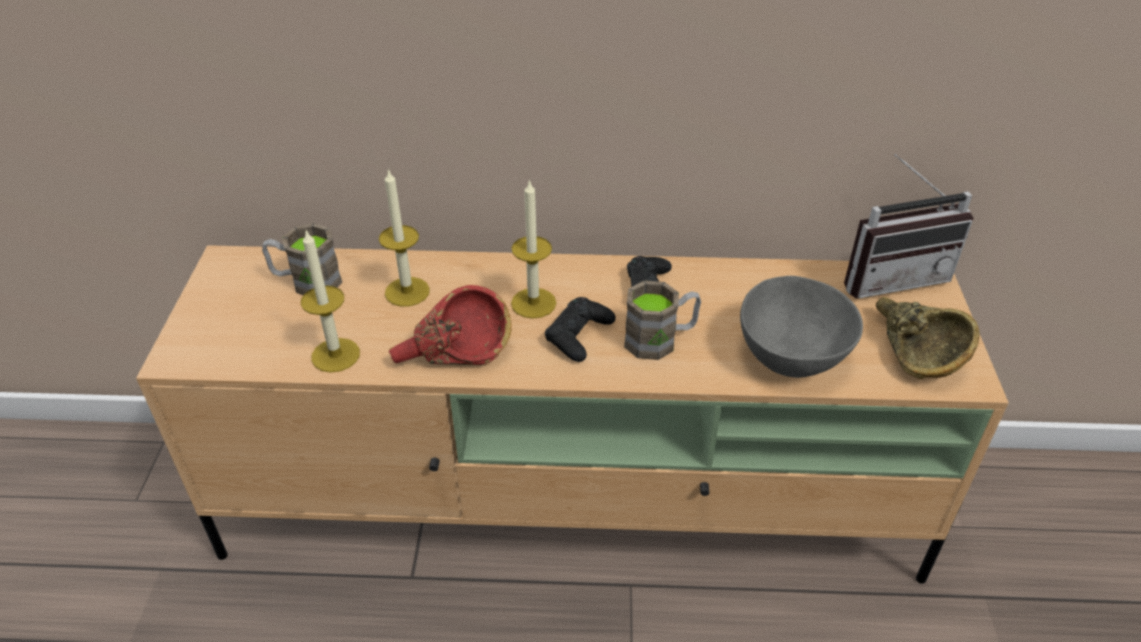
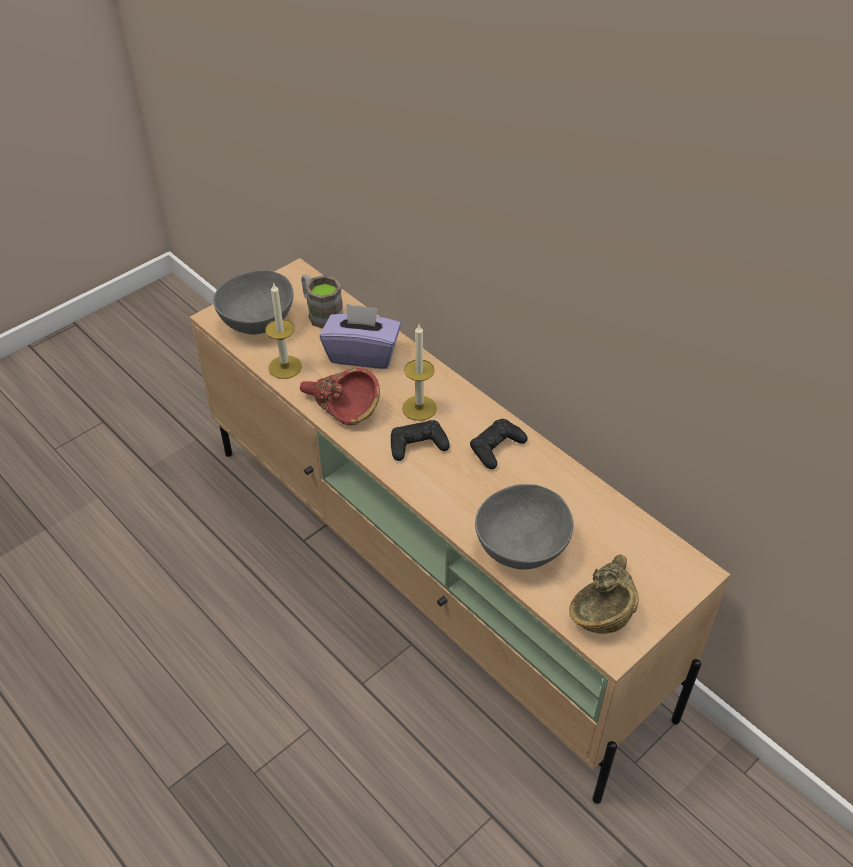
camera: 45 degrees right, 5 degrees up
candle [379,169,430,307] -> purple tissue box [320,303,401,369]
brown mug [624,280,701,360] -> none
radio [844,154,973,298] -> none
none -> grey bowl [213,270,294,334]

